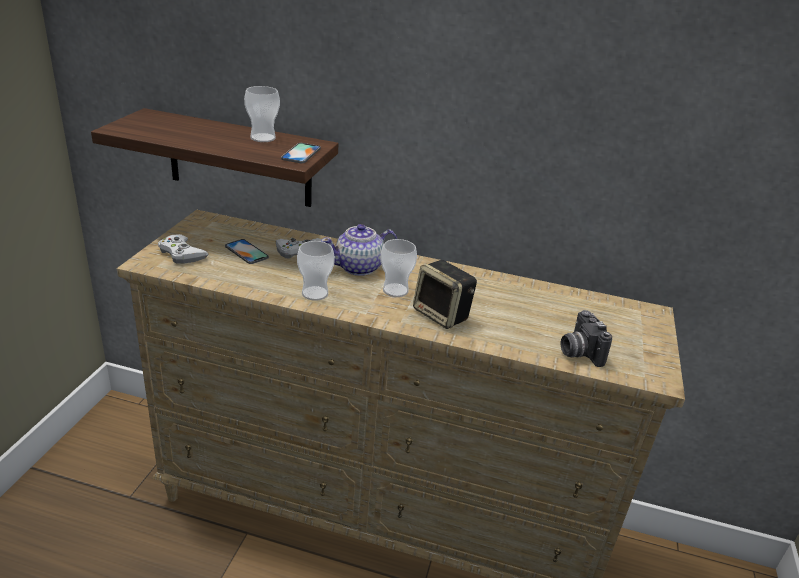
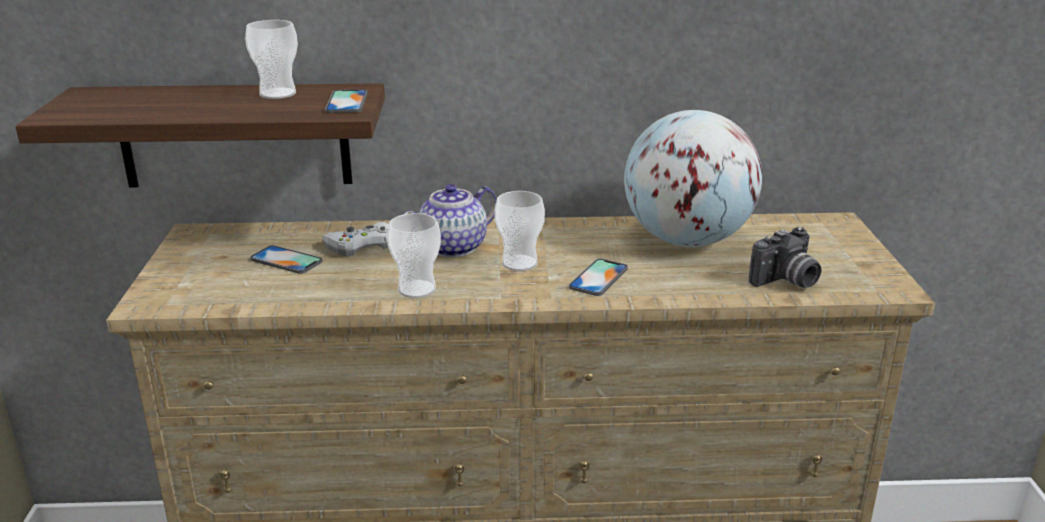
camera: 15 degrees left, 5 degrees down
white game controller [158,234,209,264] -> none
speaker [413,260,477,329] -> phone [569,259,628,296]
camera [561,310,612,367] -> camera turned 90 degrees counterclockwise [749,227,822,288]
none -> globe [624,110,762,247]

